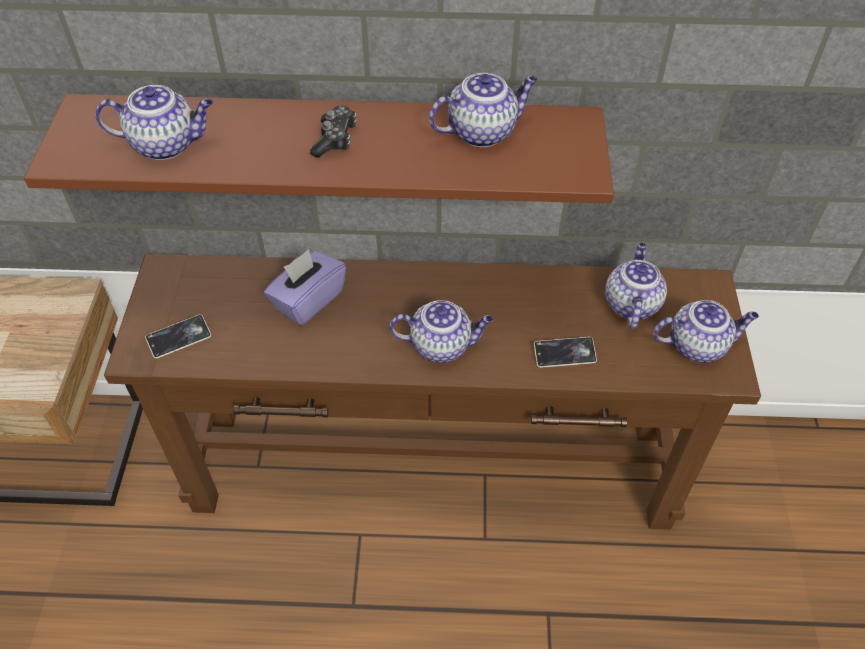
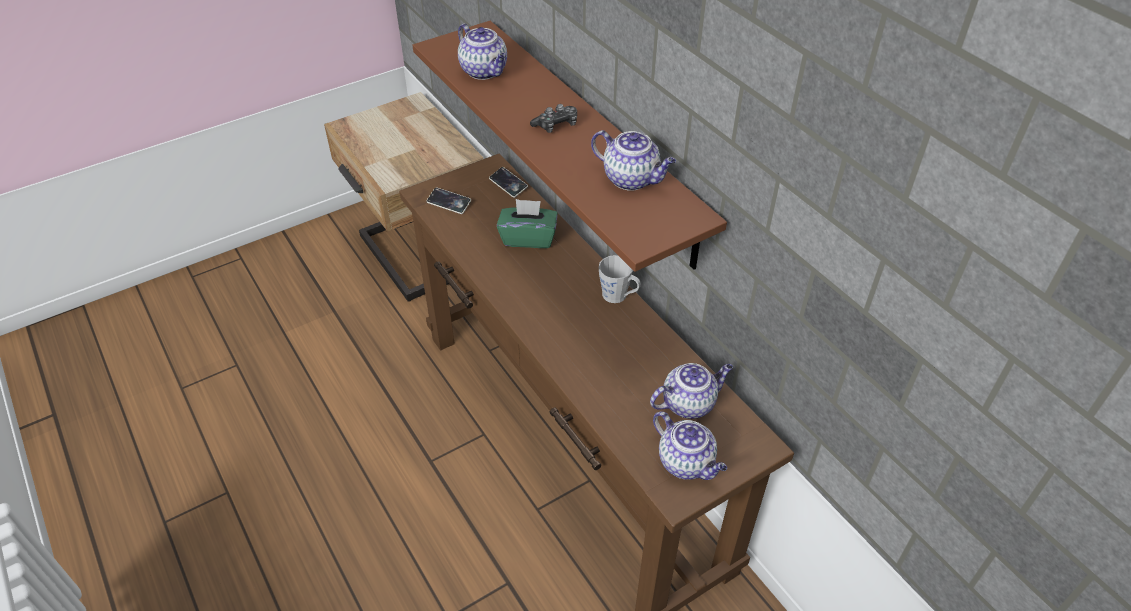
camera: 55 degrees right, 5 degrees down
purple tissue box [264,249,346,326] -> green tissue box [497,199,558,248]
teapot [389,300,493,363] -> none
phone [534,337,597,368] -> phone moved to [489,167,528,198]
none -> grey mug [599,255,641,303]

